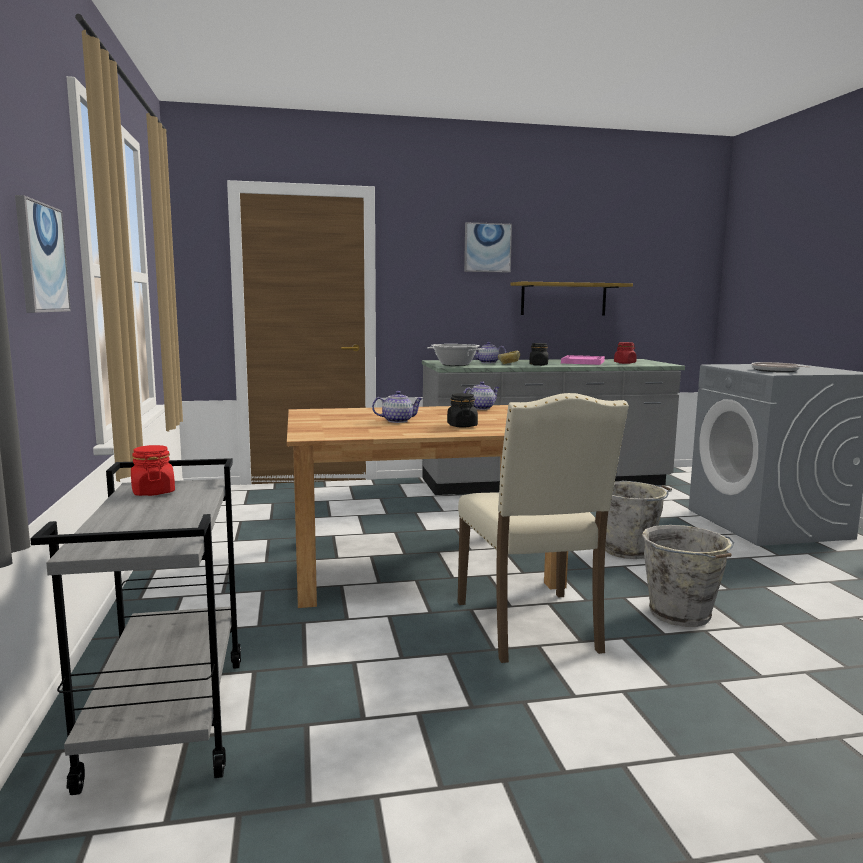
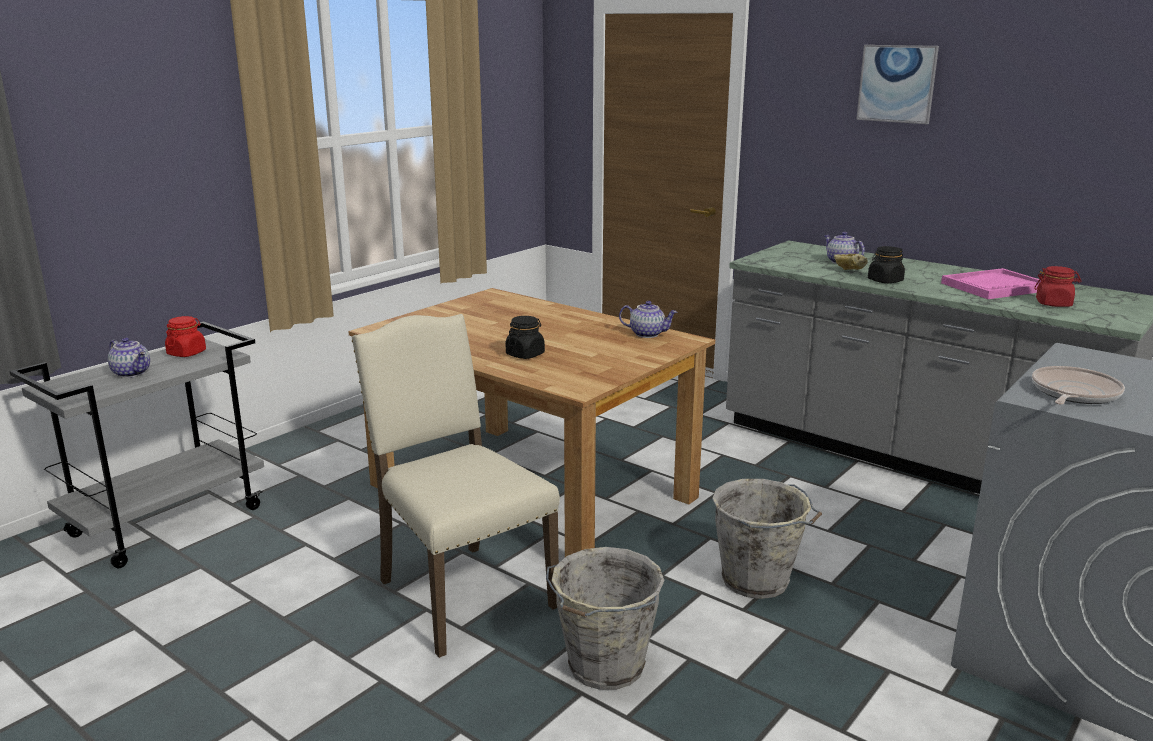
camera: 50 degrees right, 10 degrees up
picture [15,195,71,313] -> none
teapot [372,391,423,423] -> teapot moved to [108,338,150,378]
cooking pot [427,344,485,366] -> none
beige chair [458,393,629,663] -> beige chair turned 105 degrees clockwise [352,314,560,658]
shelf [510,282,633,316] -> none

